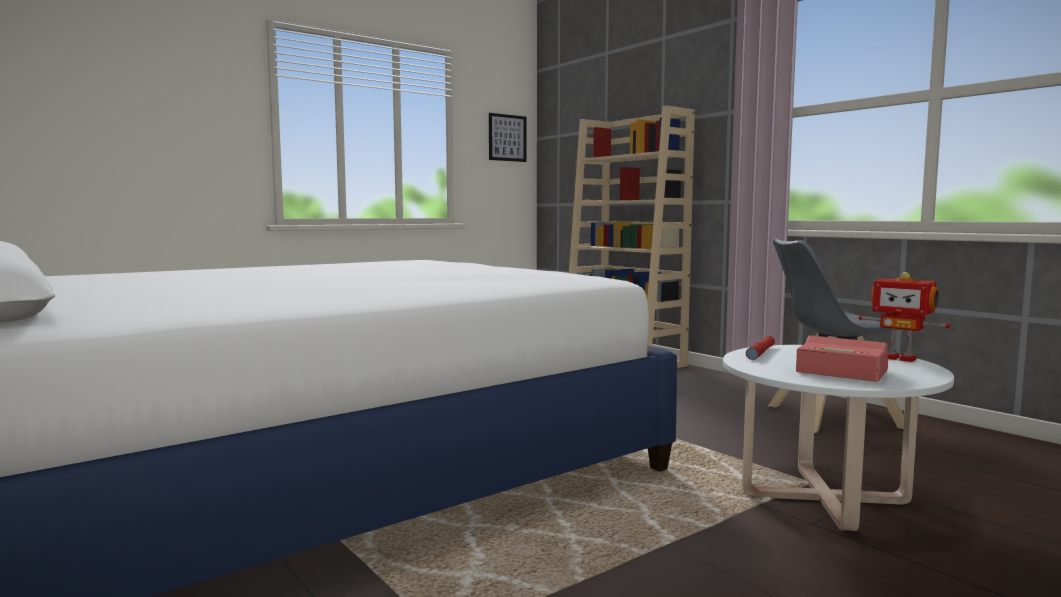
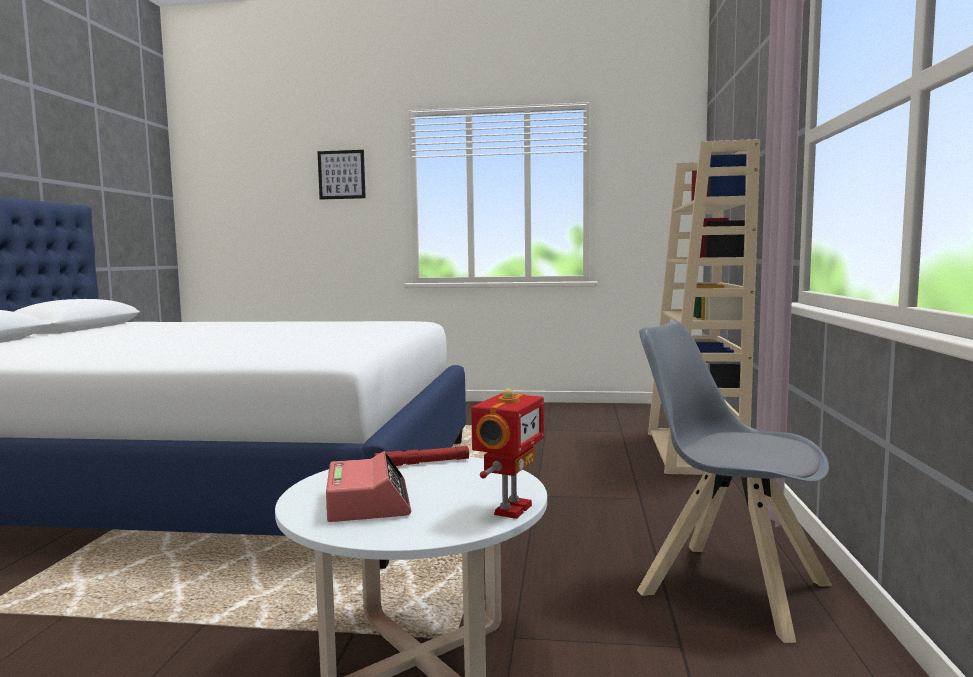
camera: 45 degrees right, 0 degrees up
picture [489,113,527,162] -> picture moved to [317,150,366,199]
toy robot [858,272,951,362] -> toy robot turned 150 degrees counterclockwise [471,389,544,519]

